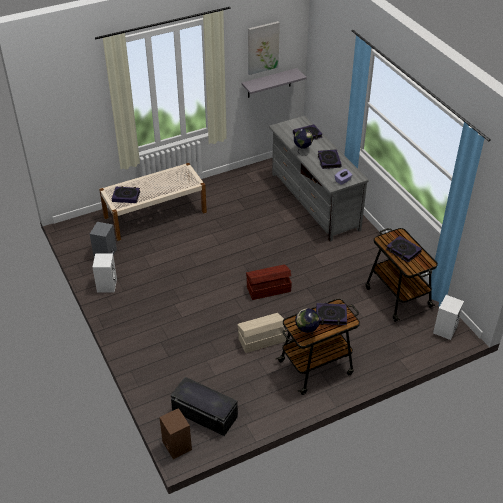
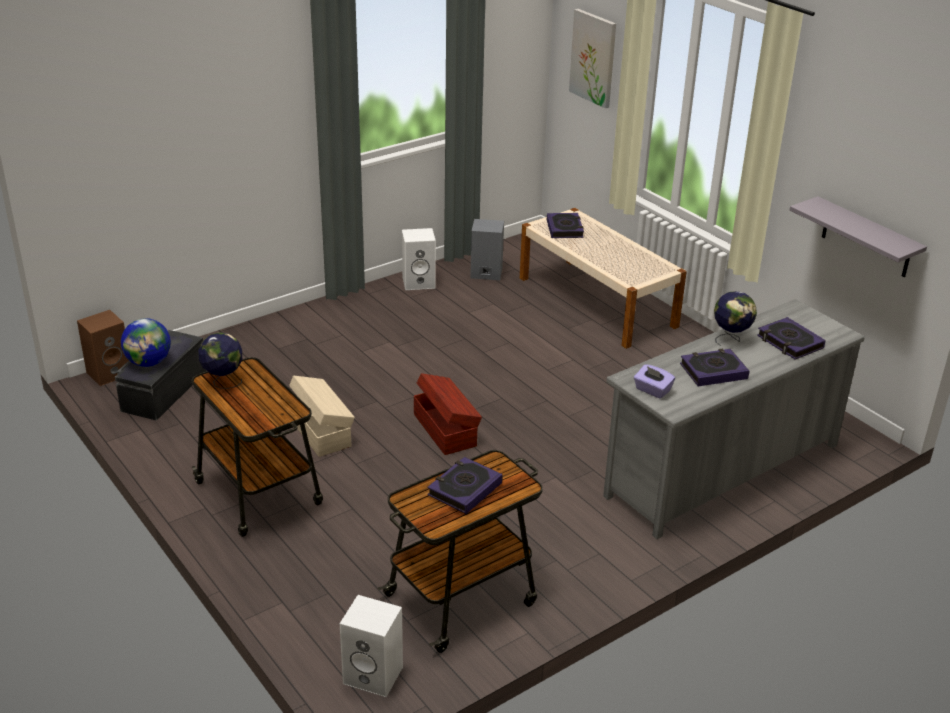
camera: 80 degrees right, 10 degrees down
picture [248,21,280,75] -> picture moved to [569,9,616,108]
book [316,303,347,326] -> none
none -> globe [121,318,171,367]

